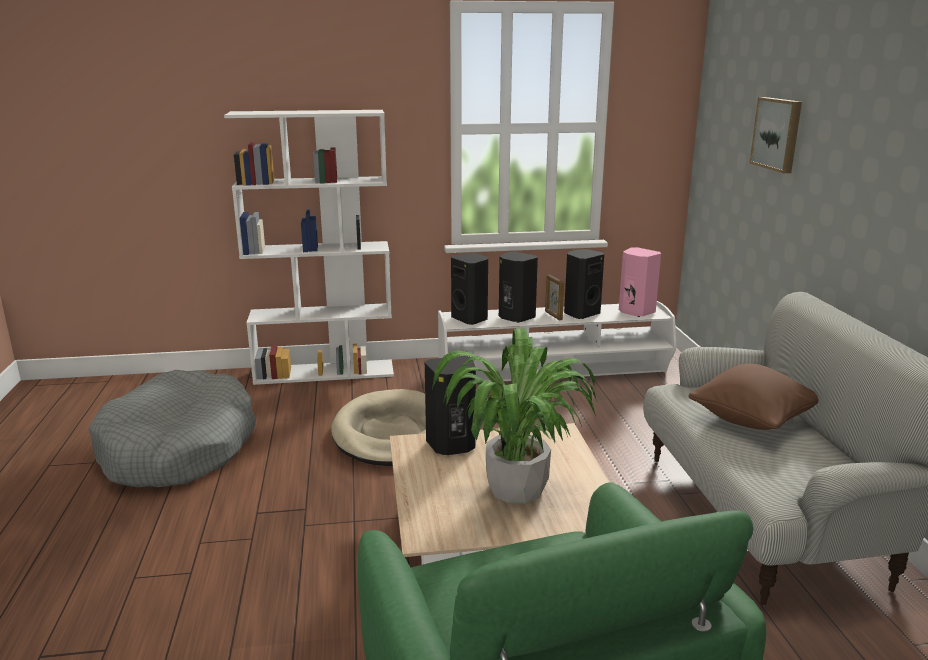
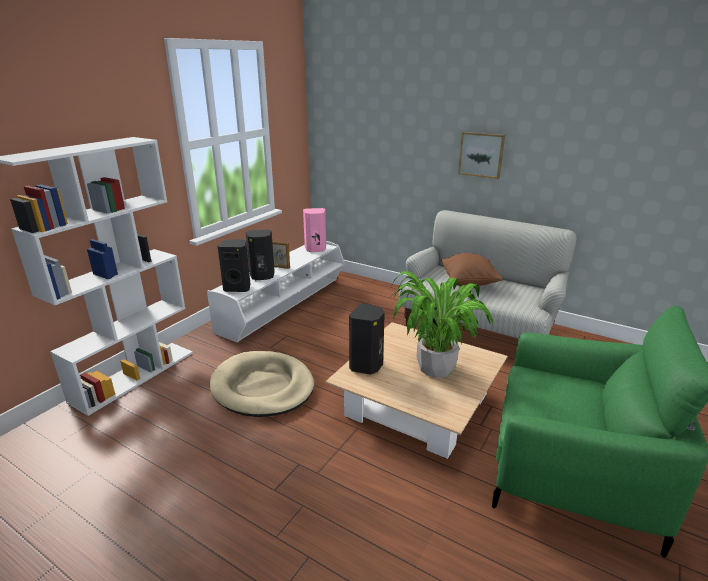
camera: 50 degrees left, 5 degrees up
grey dog bed [89,370,255,487] -> none
black speaker [564,249,604,319] -> none
picture [750,97,802,173] -> picture moved to [458,132,505,179]

